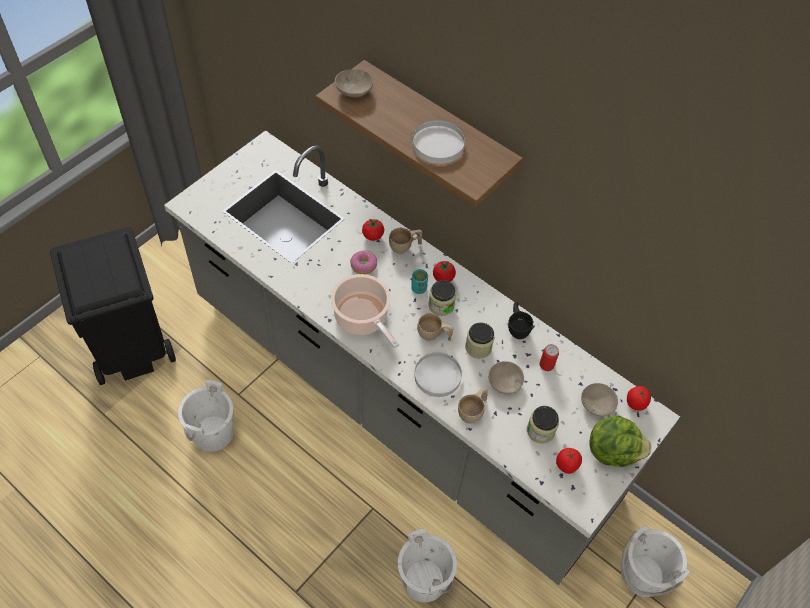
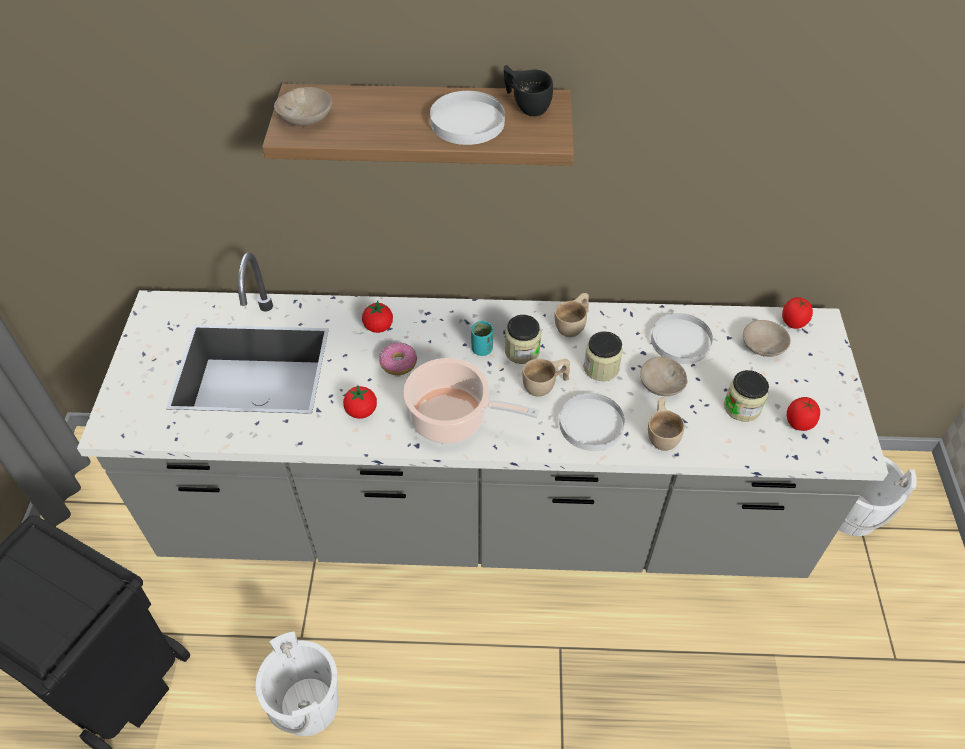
camera: 35 degrees left, 5 degrees down
beige cup [389,228,422,254] -> beige cup moved to [555,293,589,337]
white bucket [398,528,457,602] -> none
tomato [433,261,456,282] -> tomato moved to [343,385,377,419]
black cup [508,302,533,339] -> black cup moved to [504,65,553,116]
can [539,344,559,371] -> white plate [651,313,713,364]
lettuce [589,415,652,467] -> none

